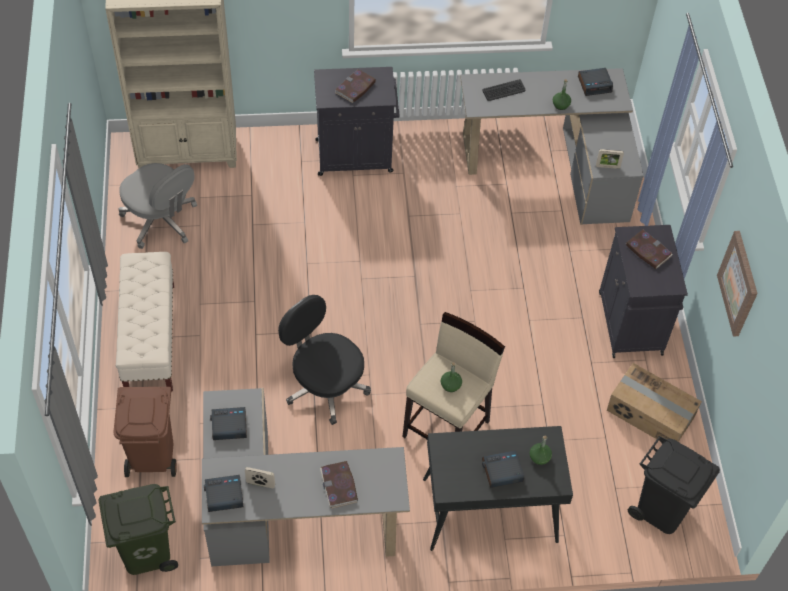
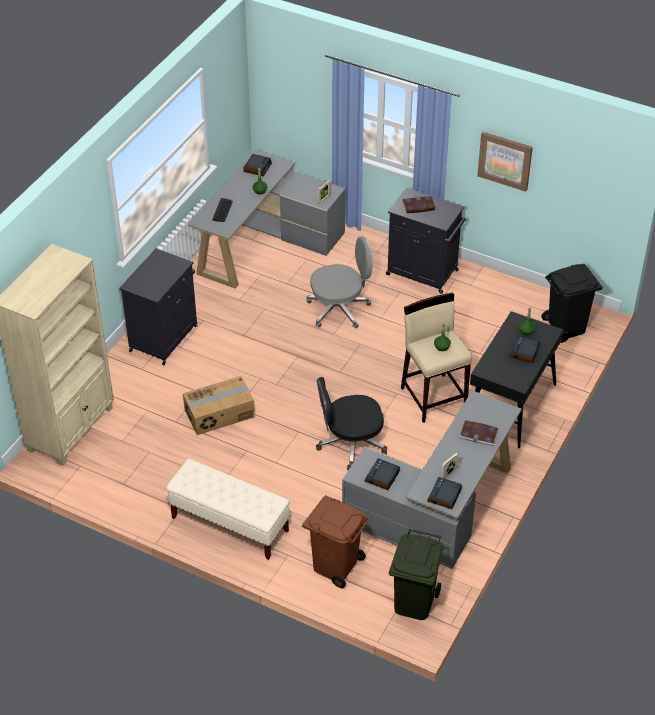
camera: 55 degrees left, 10 degrees down
grey office chair [118,163,197,249] -> grey office chair moved to [307,236,373,328]
book [335,69,376,103] -> none
cardboard box [607,363,702,442] -> cardboard box moved to [183,376,255,435]

